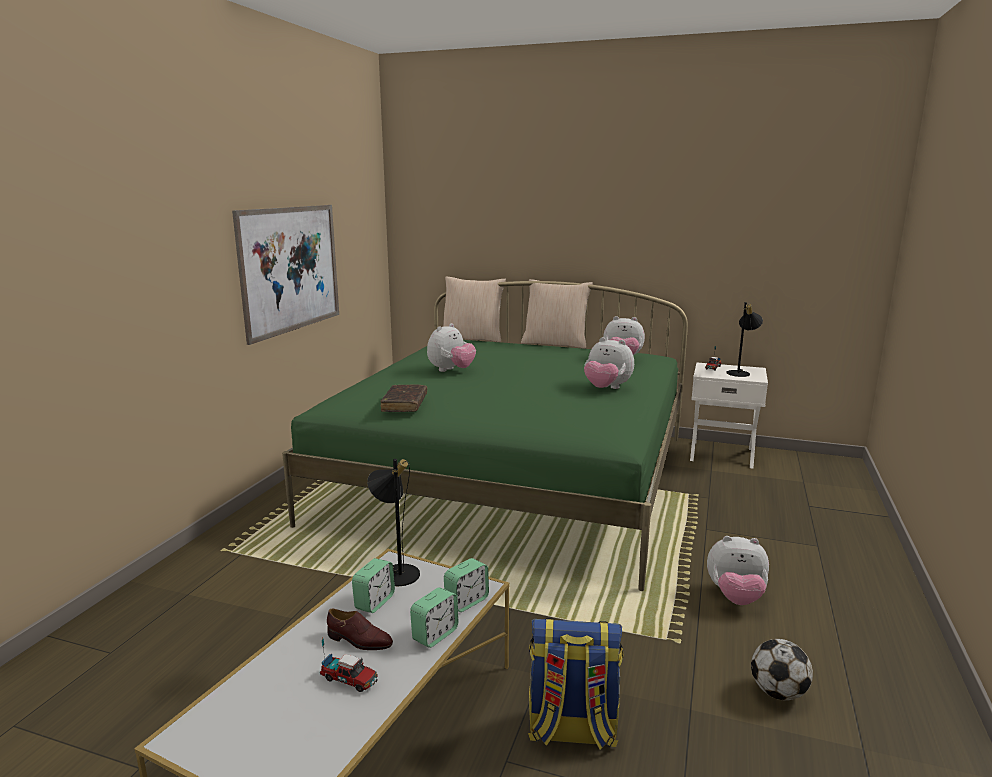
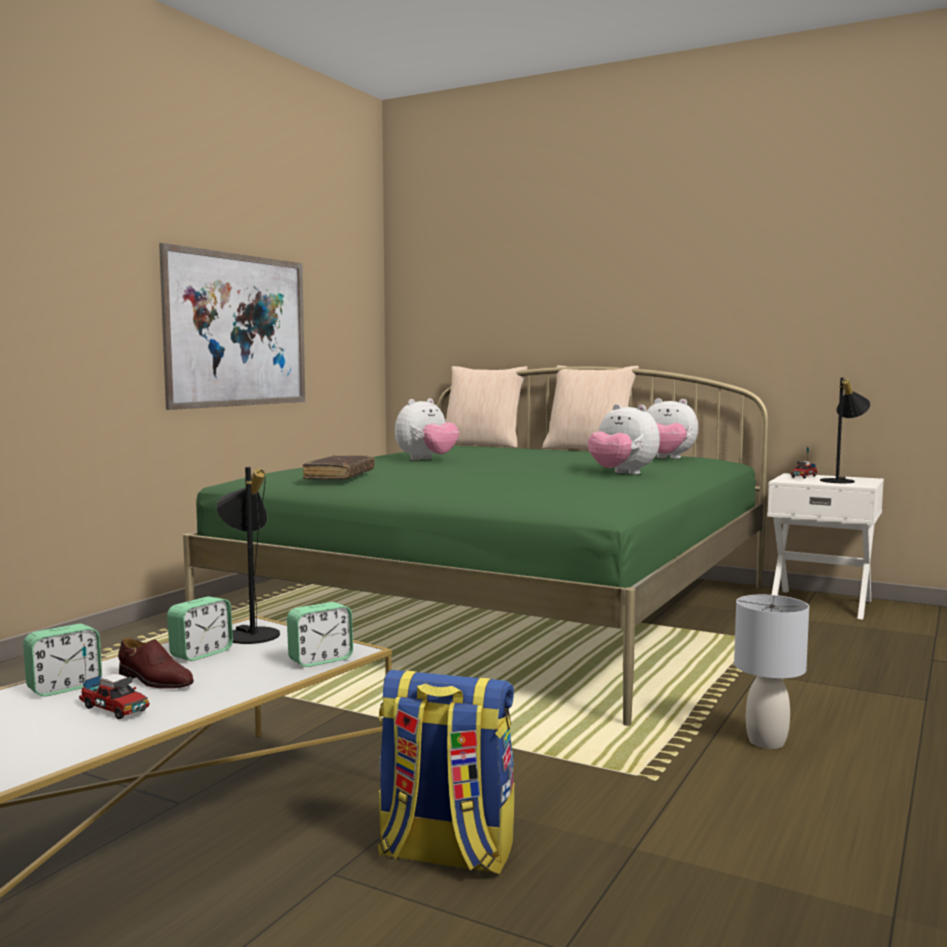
camera: 10 degrees right, 10 degrees down
alarm clock [410,587,458,648] -> alarm clock moved to [23,624,102,697]
plush toy [707,536,769,605] -> grey table lamp [734,595,809,749]
football [751,639,813,700] -> none

